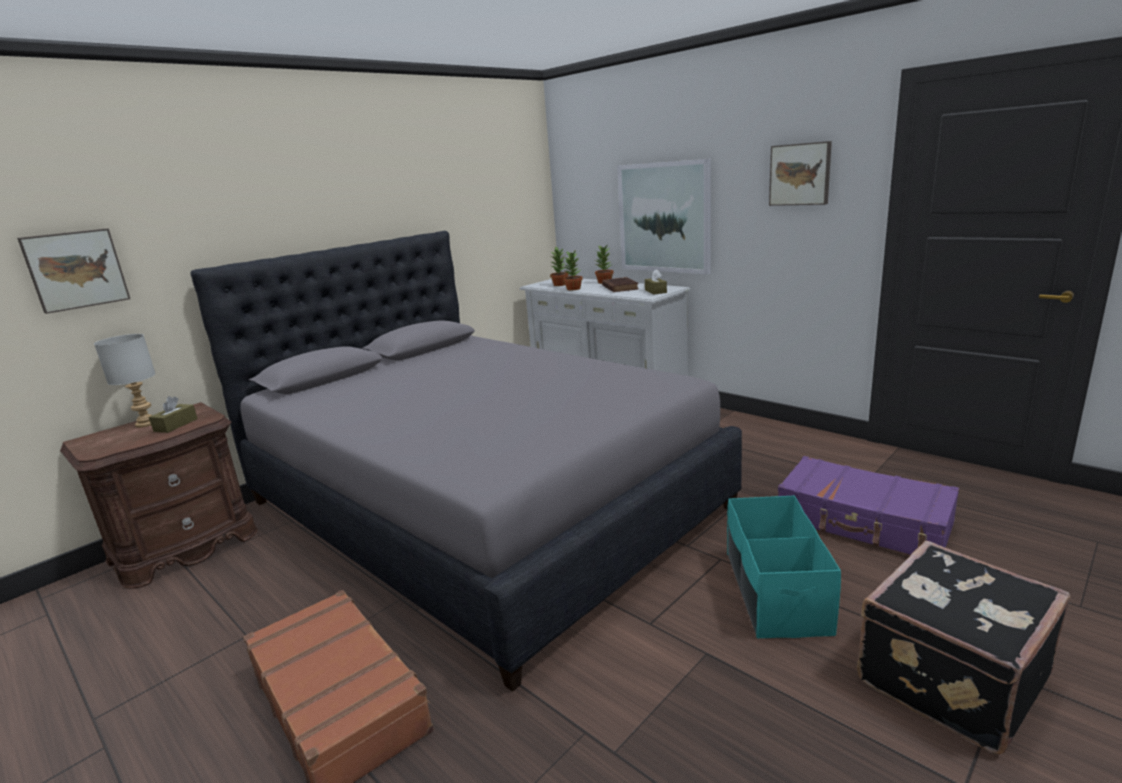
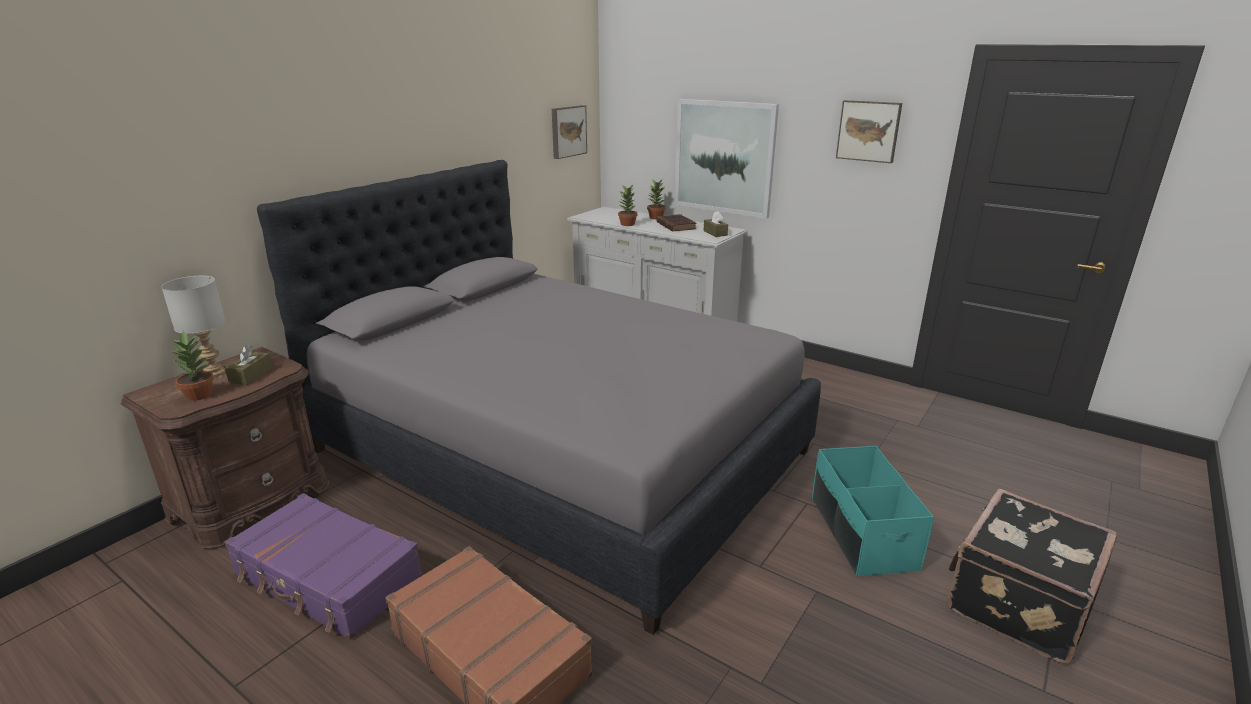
camera: 10 degrees left, 5 degrees up
picture [17,228,130,314] -> picture moved to [552,105,587,159]
potted plant [550,247,569,286] -> potted plant moved to [169,330,214,401]
purple suitcase [778,456,959,555] -> purple suitcase moved to [225,493,422,640]

